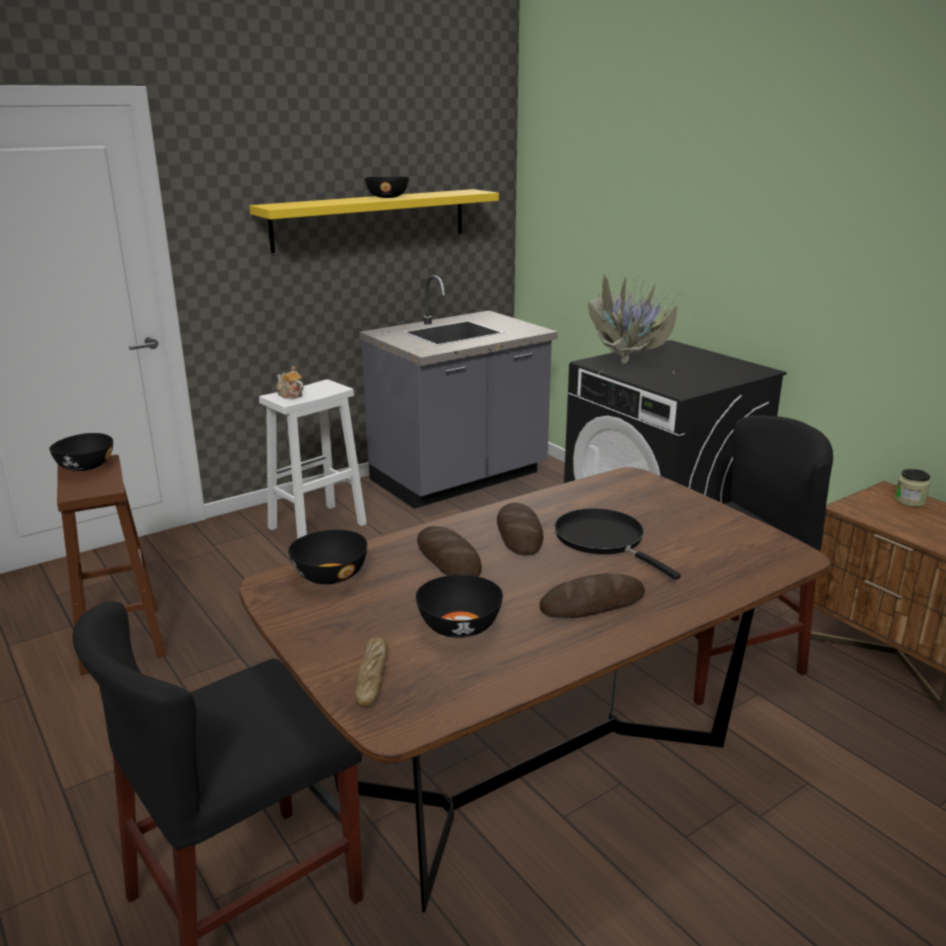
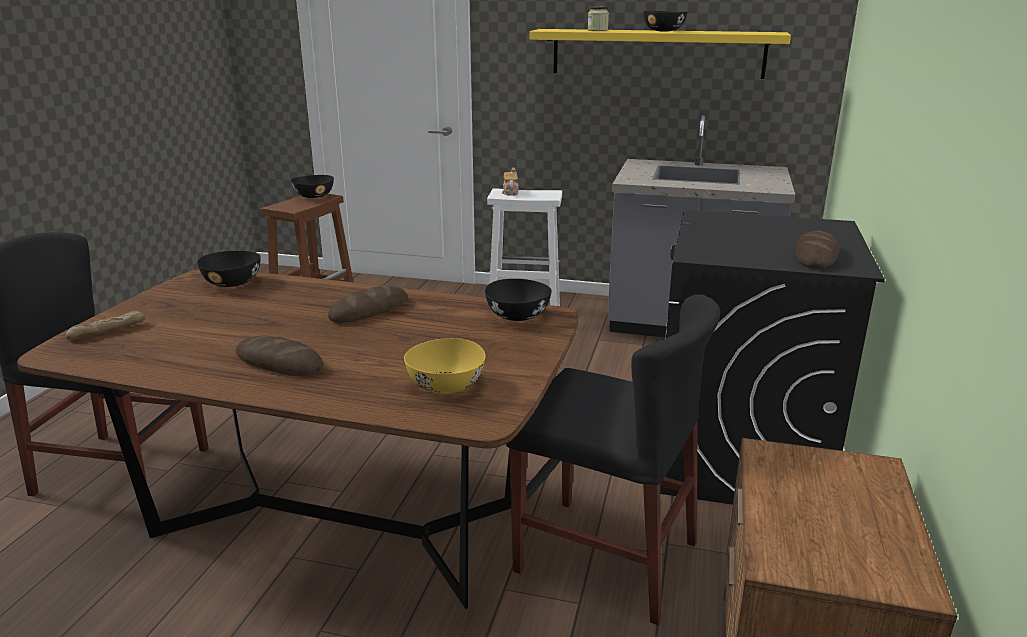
camera: 50 degrees right, 0 degrees up
black bowl [416,575,503,638] -> black bowl moved to [485,279,552,321]
bread [417,526,482,577] -> bread moved to [796,230,839,269]
black frying pan [554,508,681,580] -> none
potted plant [588,265,684,373] -> none
jar [895,469,930,507] -> jar moved to [588,7,609,31]
none -> yellow bowl [404,338,485,394]

